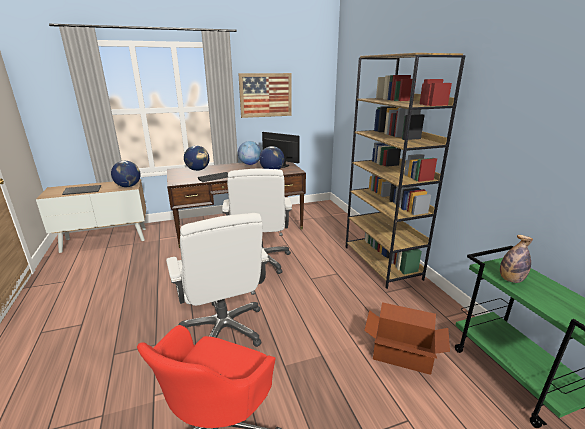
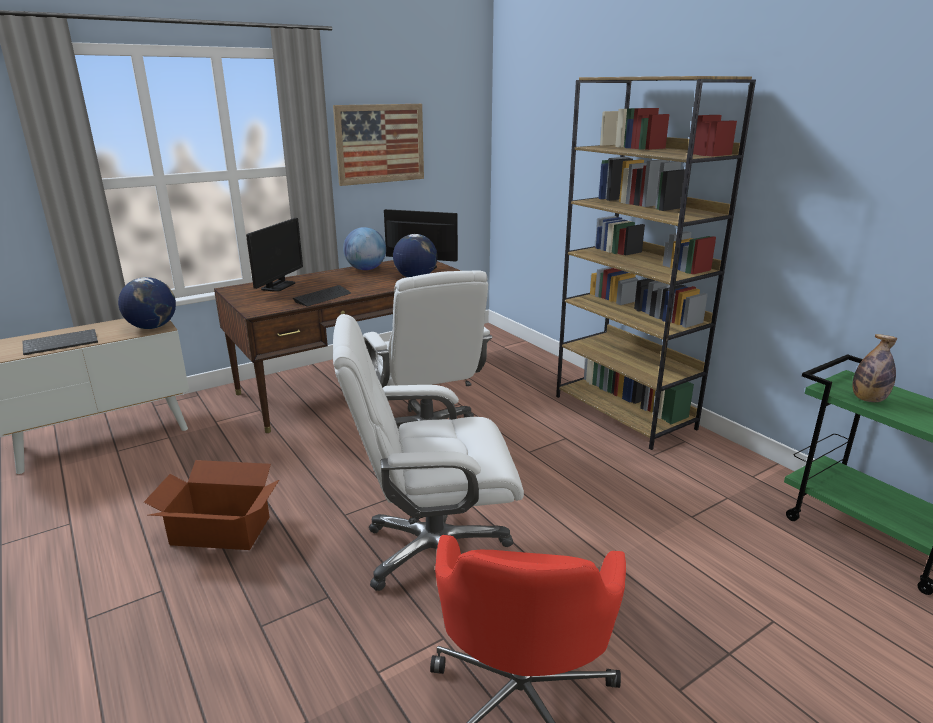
camera: 15 degrees left, 0 degrees up
white office chair [166,213,270,347] -> white office chair turned 120 degrees clockwise [333,314,524,591]
globe [184,145,209,171] -> monitor [246,218,303,292]
cardboard box [364,302,450,375] -> cardboard box moved to [144,460,279,550]

